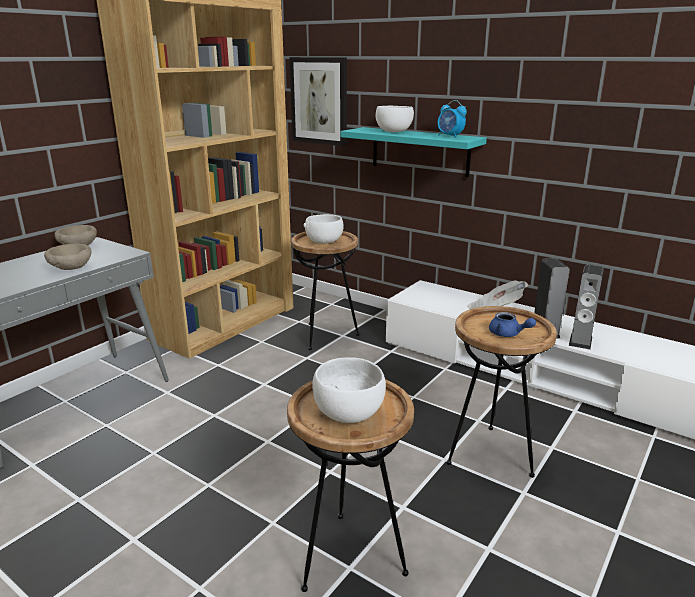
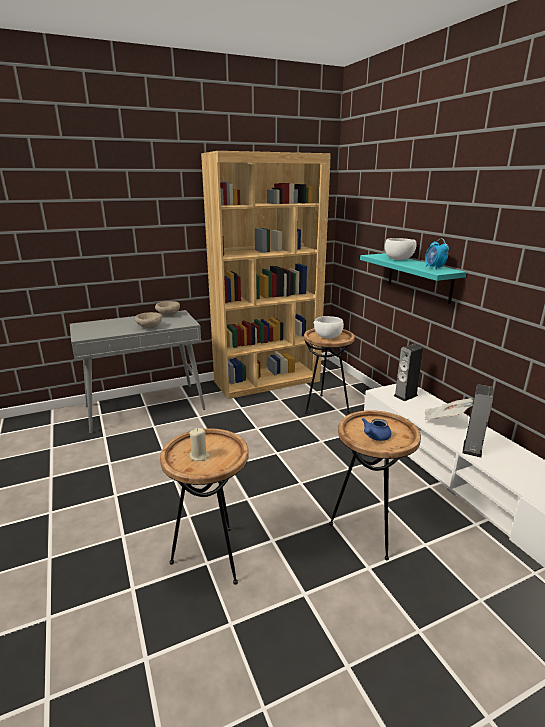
camera: 30 degrees right, 0 degrees up
picture [289,57,347,146] -> none
white bowl [312,357,386,423] -> beige candle [189,428,210,461]
blue teapot [489,312,536,337] -> blue teapot turned 60 degrees clockwise [362,418,391,441]
speaker [569,265,603,350] -> speaker moved to [394,344,423,401]

